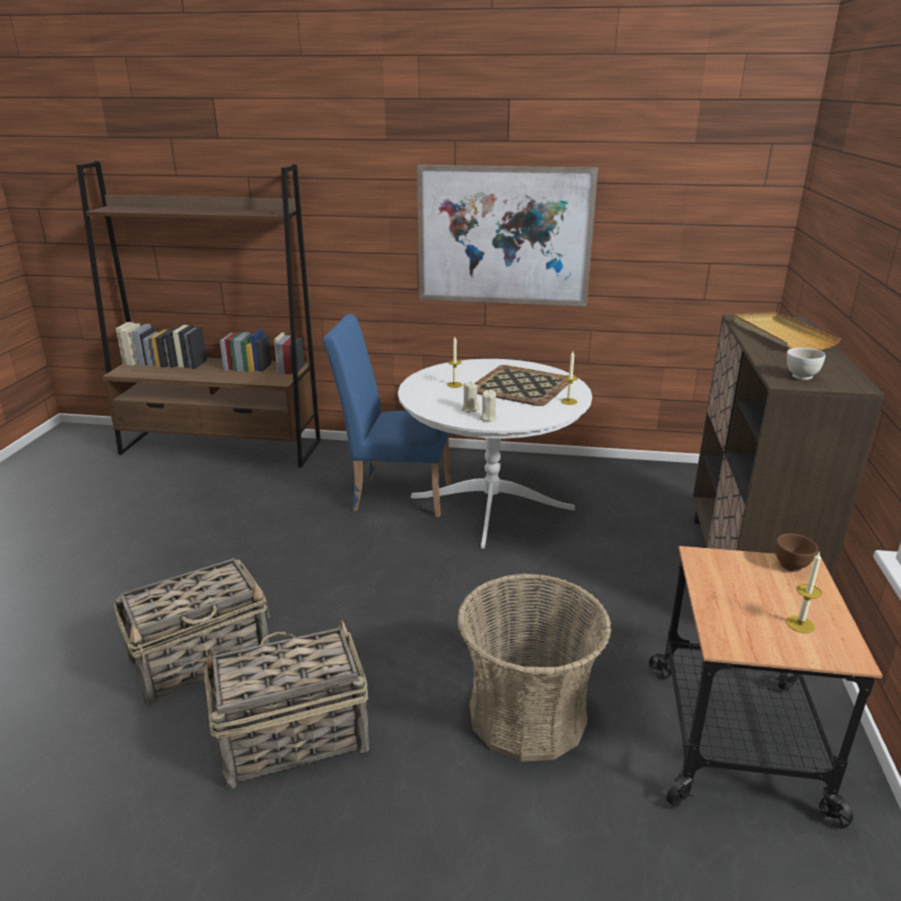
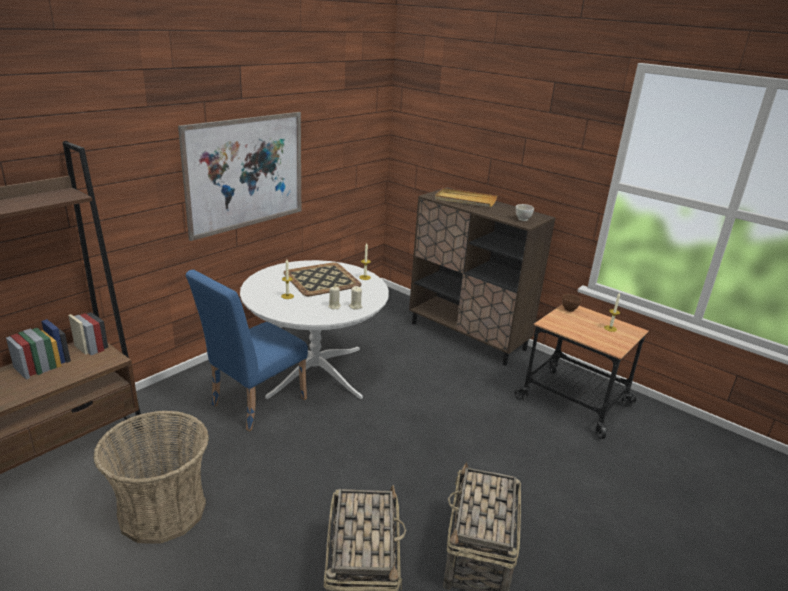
camera: 60 degrees left, 0 degrees up
basket [457,573,611,762] -> basket moved to [93,410,209,544]

